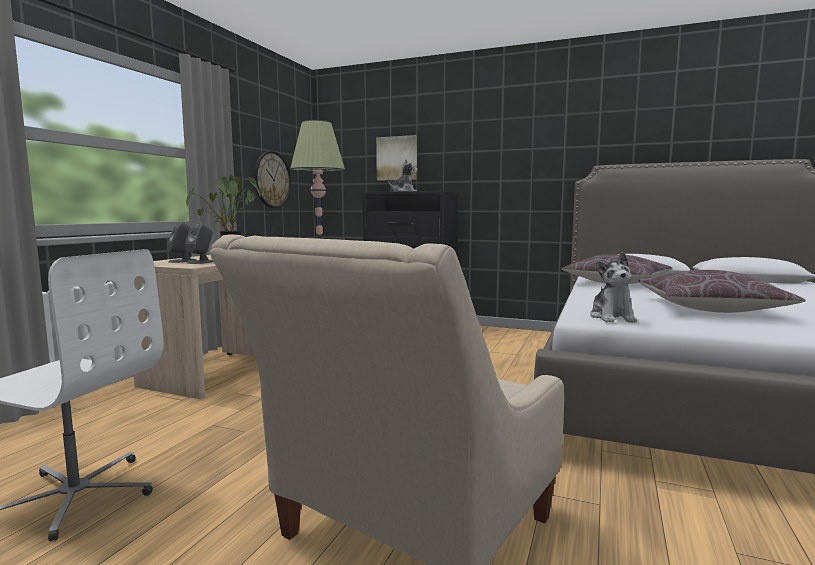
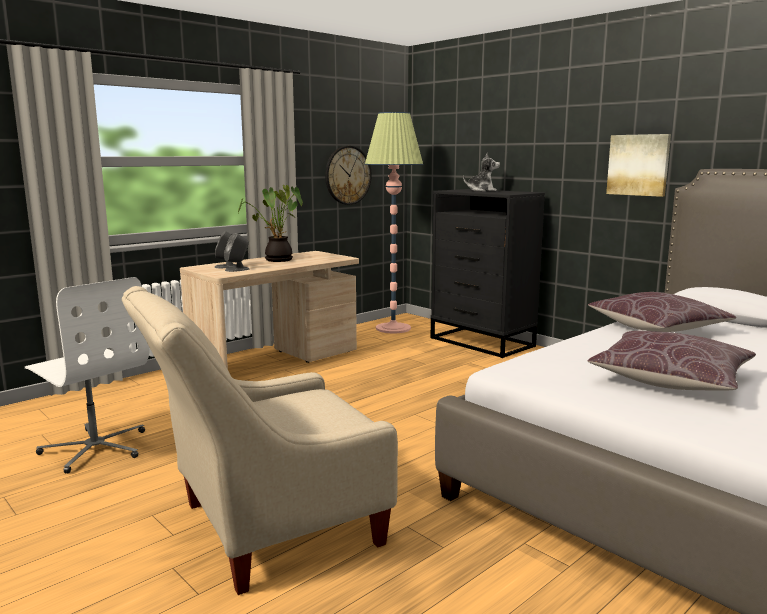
camera: 25 degrees right, 5 degrees up
picture [376,135,417,181] -> picture moved to [606,134,671,197]
plush toy [590,252,637,323] -> none

